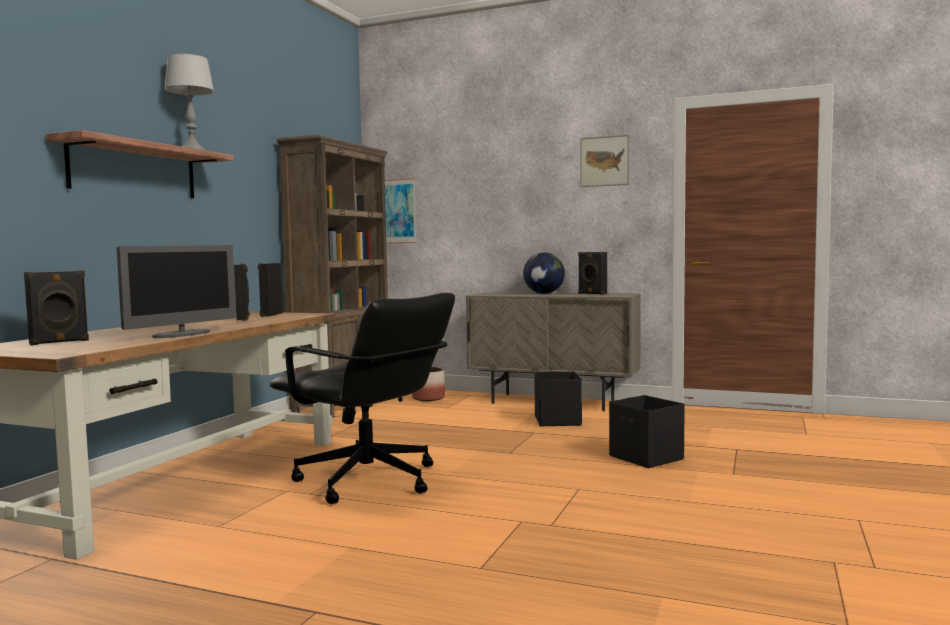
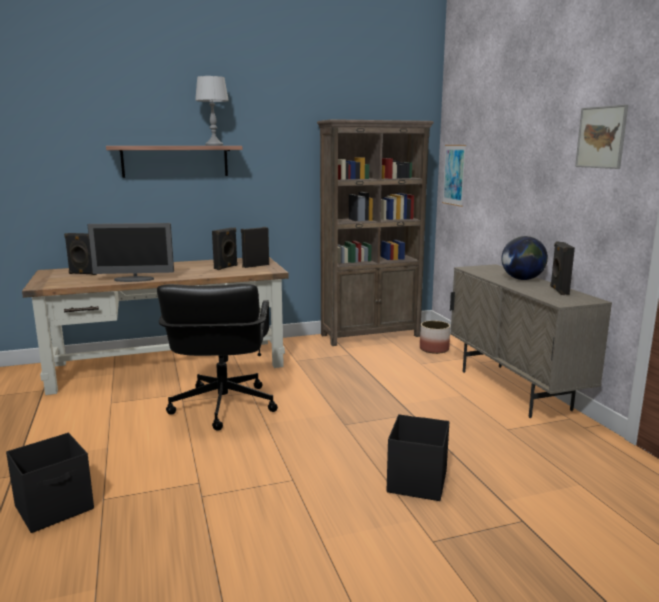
camera: 50 degrees right, 10 degrees up
black storage box [534,371,582,426] -> black storage box moved to [6,433,94,533]

